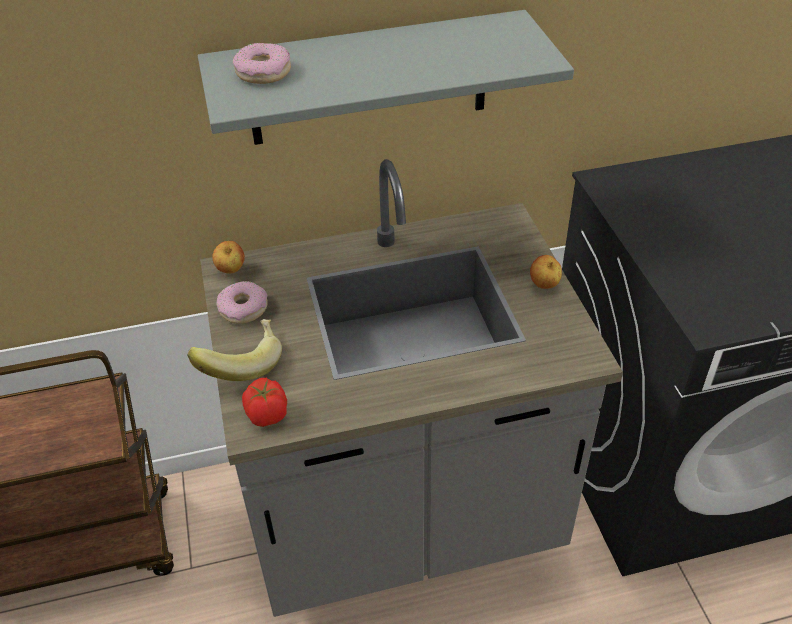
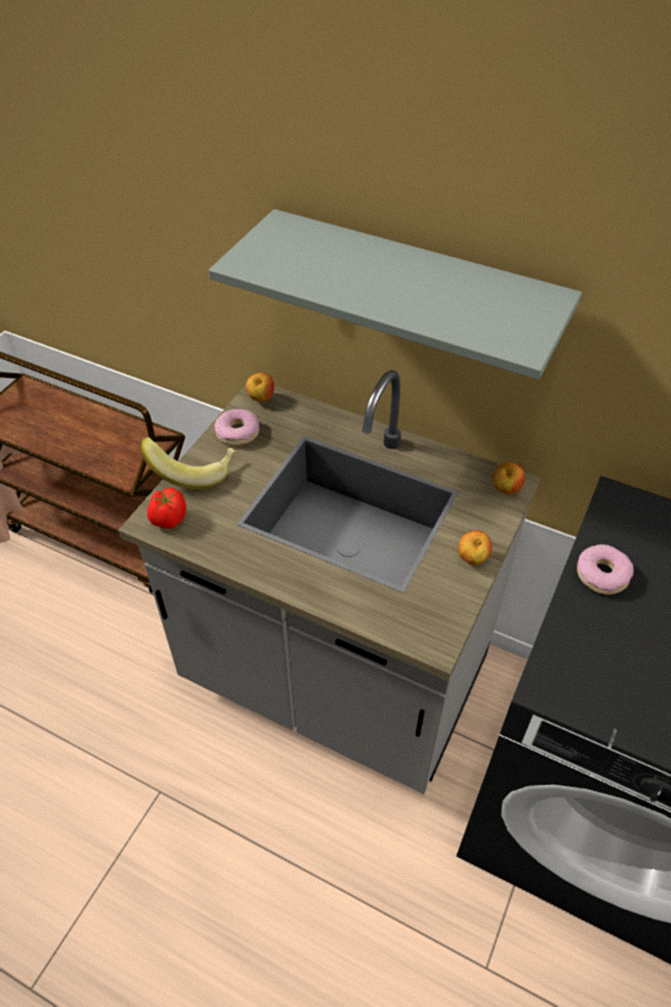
camera: 40 degrees right, 5 degrees up
donut [233,43,291,84] -> donut moved to [577,544,634,595]
none -> apple [493,463,525,494]

